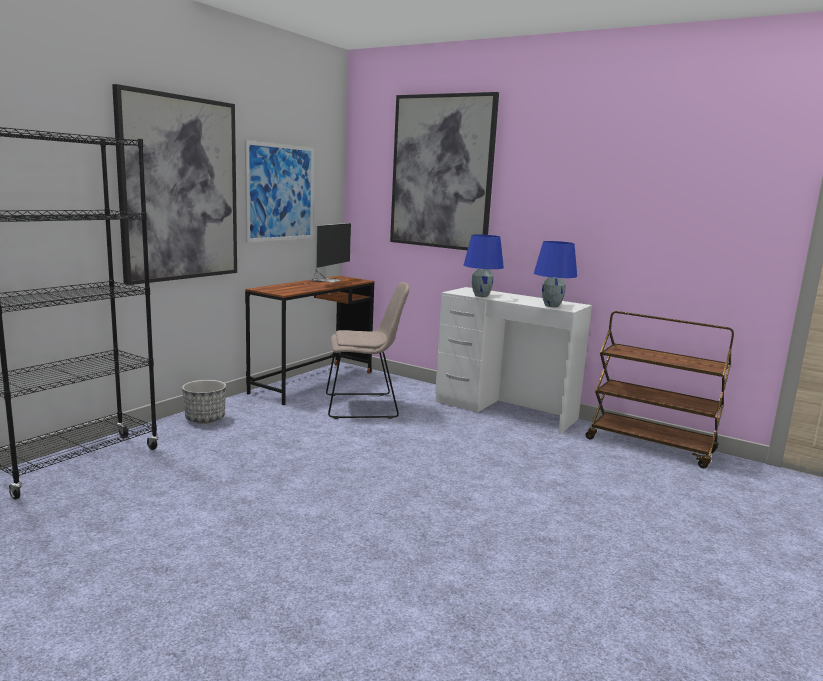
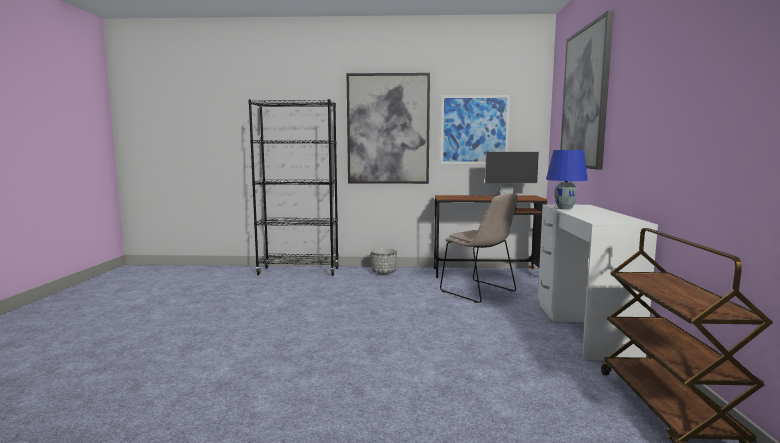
camera: 60 degrees right, 5 degrees down
blue table lamp [534,241,577,307] -> none

